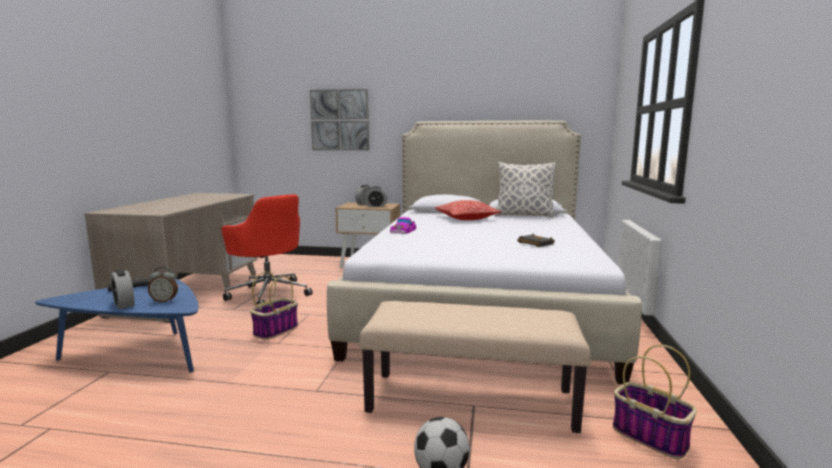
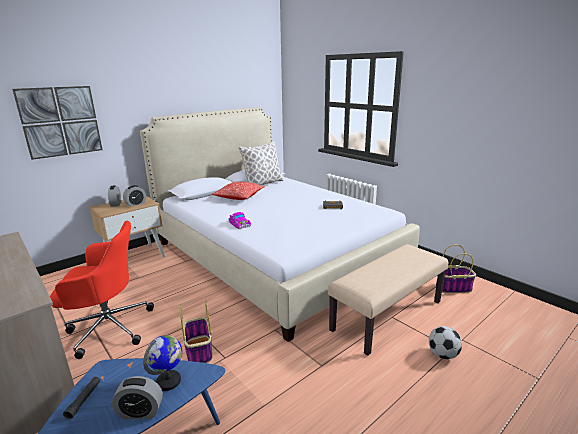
camera: 50 degrees left, 10 degrees up
alarm clock [148,267,178,302] -> globe [143,335,182,391]

